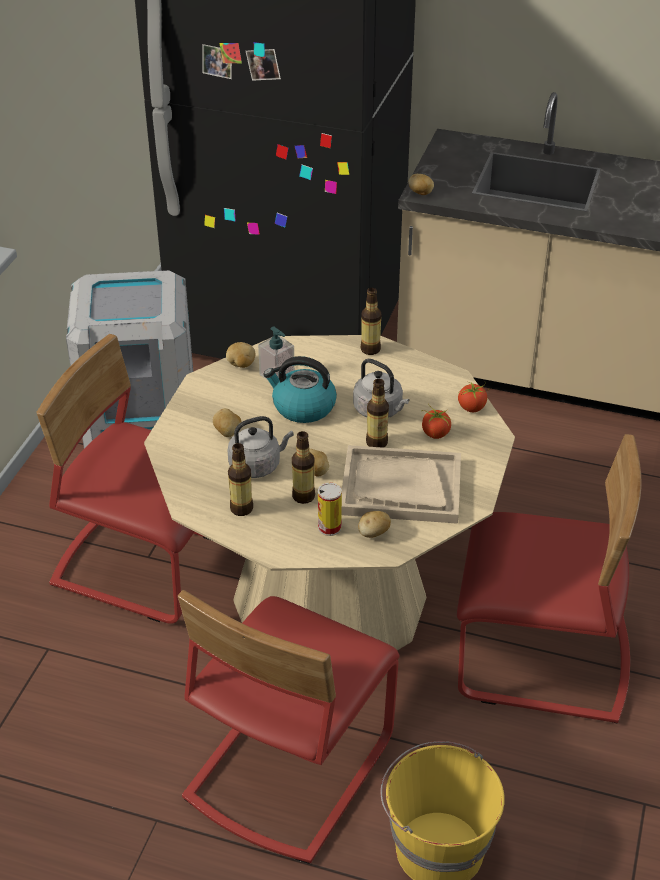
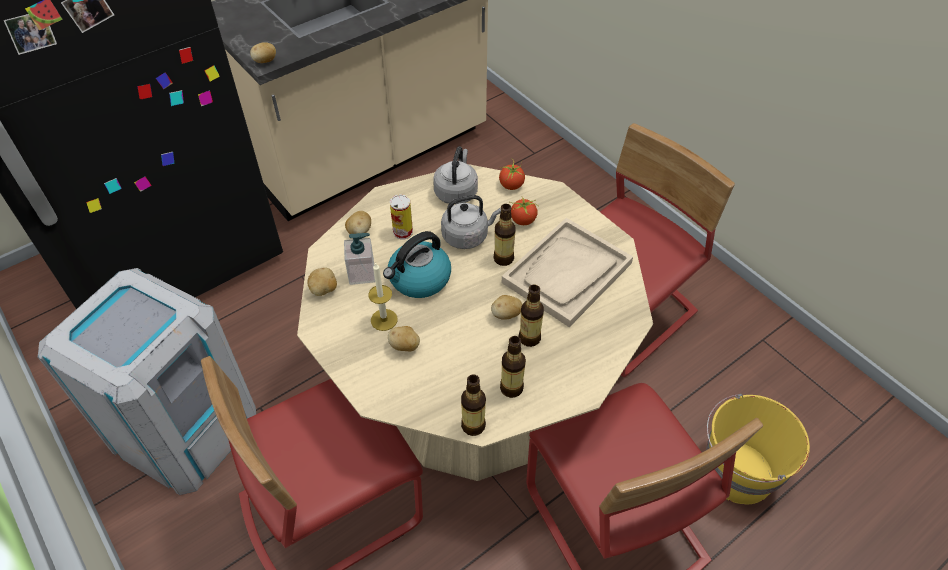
camera: 55 degrees left, 10 degrees up
grey kettle [227,416,294,478] -> grey kettle moved to [433,146,478,205]
can [318,483,342,536] -> can moved to [390,195,413,239]
potato [358,511,391,538] -> potato moved to [345,211,371,234]
bottle [360,288,381,355] -> bottle moved to [461,375,486,436]
none -> candle [368,262,398,331]

